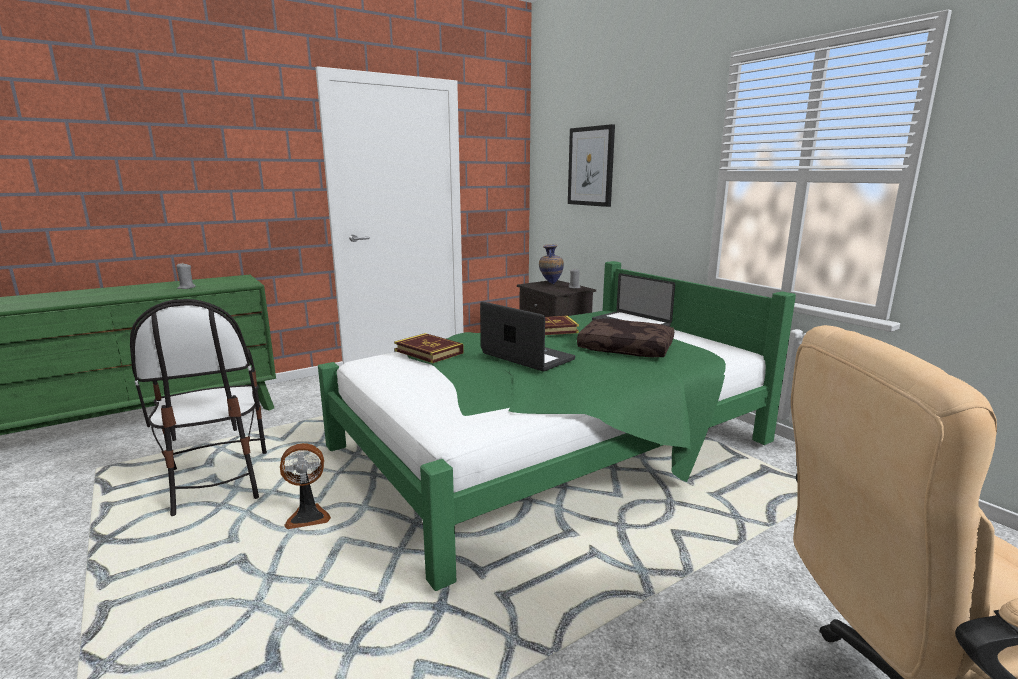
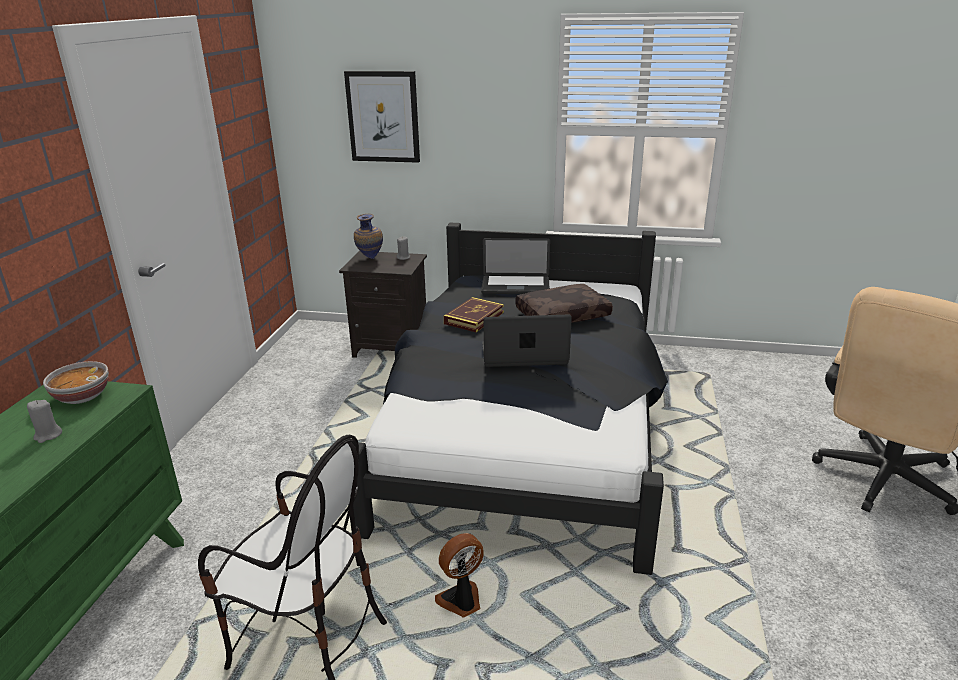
camera: 45 degrees left, 10 degrees up
fan [280,443,331,529] -> fan turned 150 degrees counterclockwise [435,533,484,617]
green bed [318,261,796,591] -> black bed [348,223,668,575]
book [394,333,464,363] -> none
none -> bowl [43,361,109,404]

